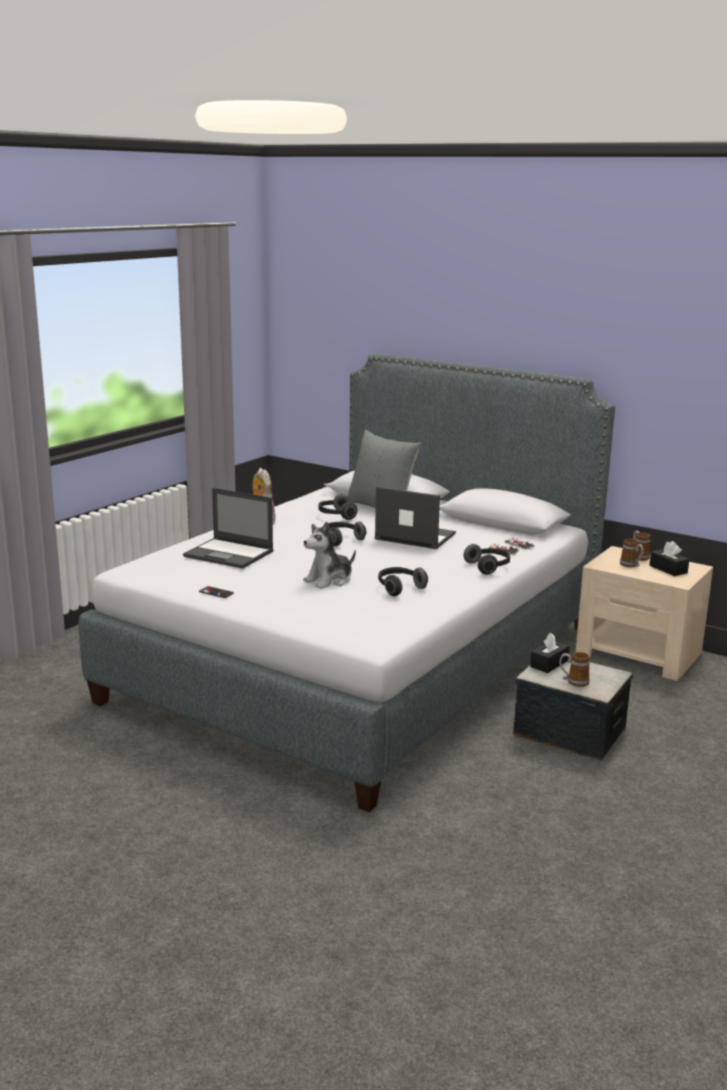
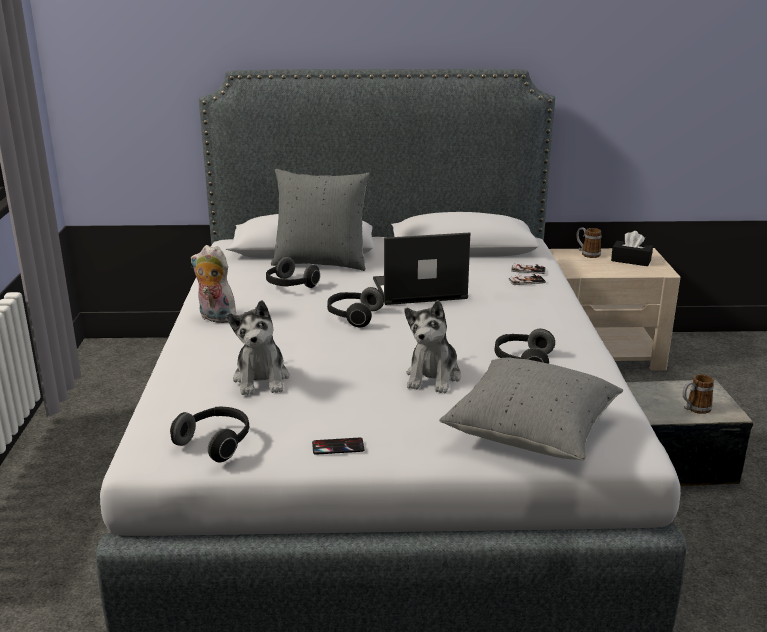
camera: 35 degrees left, 5 degrees up
laptop [183,488,274,569] -> plush toy [227,300,290,395]
headphones [464,544,510,574] -> headphones moved to [170,407,250,462]
black tissue box [530,633,570,673] -> none
mug [620,539,644,567] -> none
none -> grey pillow [439,358,623,460]

